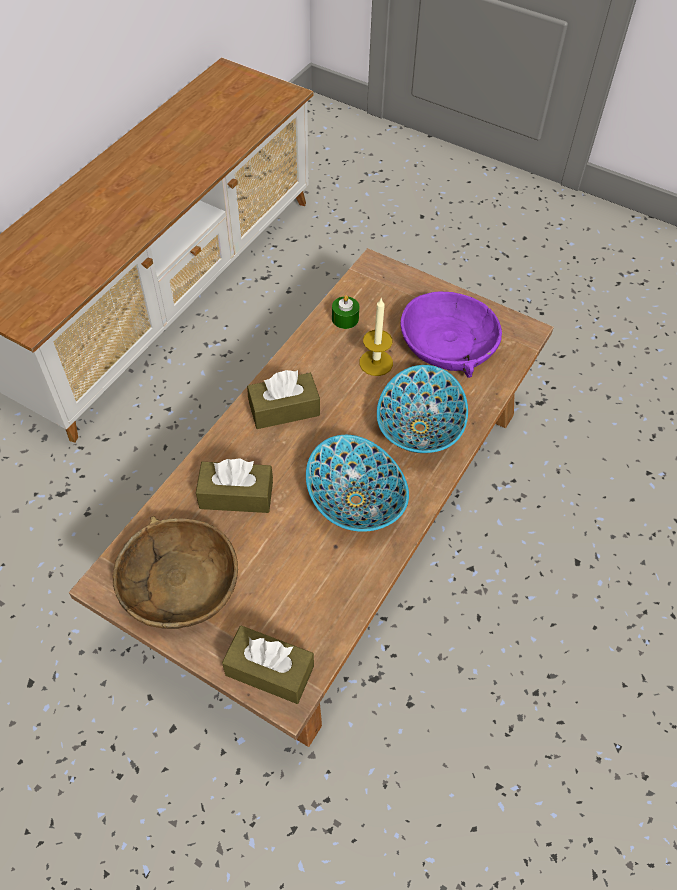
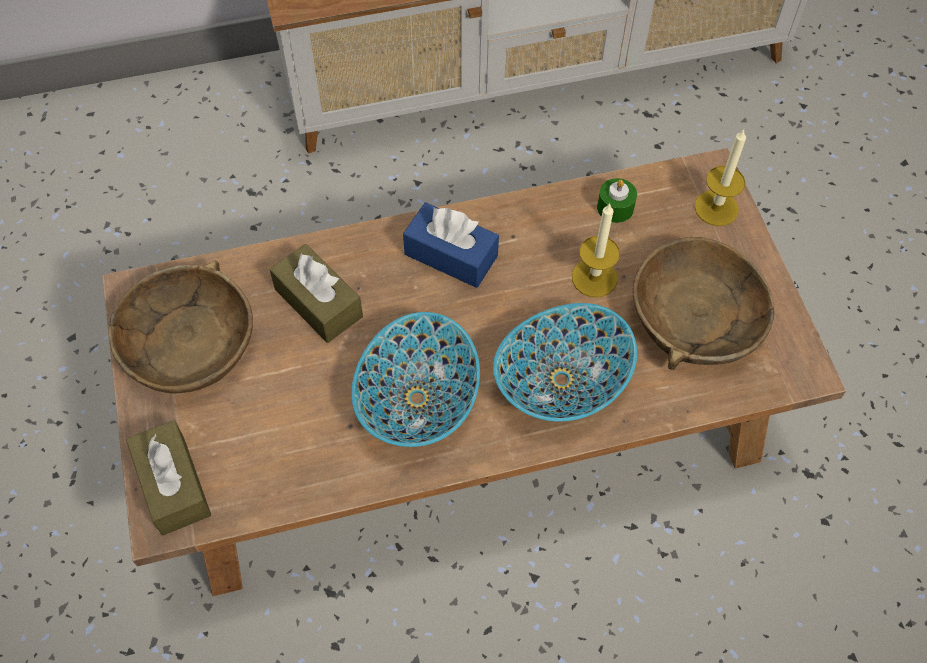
camera: 45 degrees right, 5 degrees up
brown tissue box [247,370,320,429] -> blue tissue box [403,202,499,288]
purple bowl [401,291,502,378] -> brown bowl [633,237,774,370]
none -> candle [694,129,746,226]

